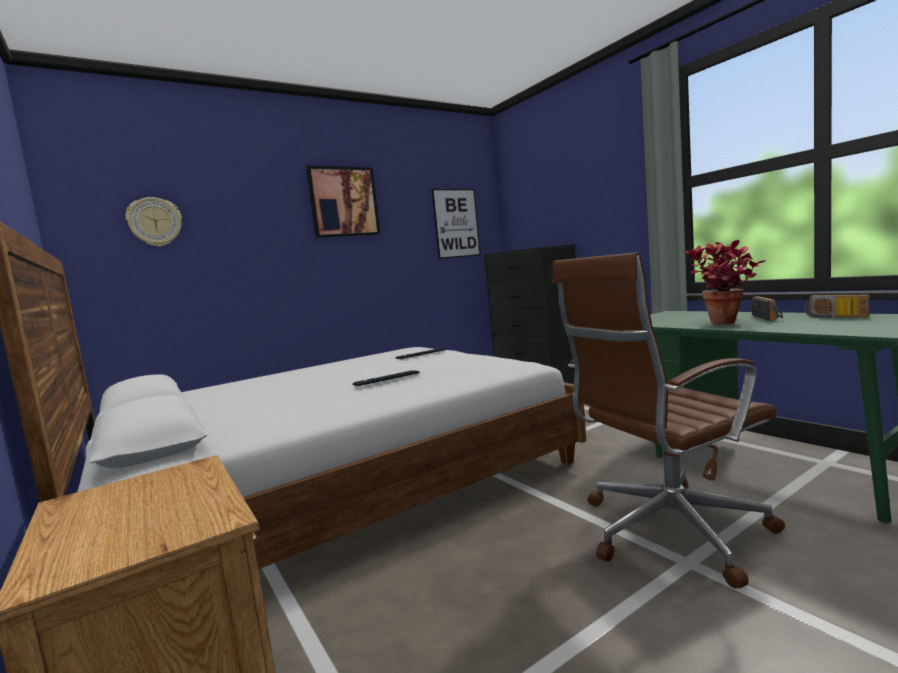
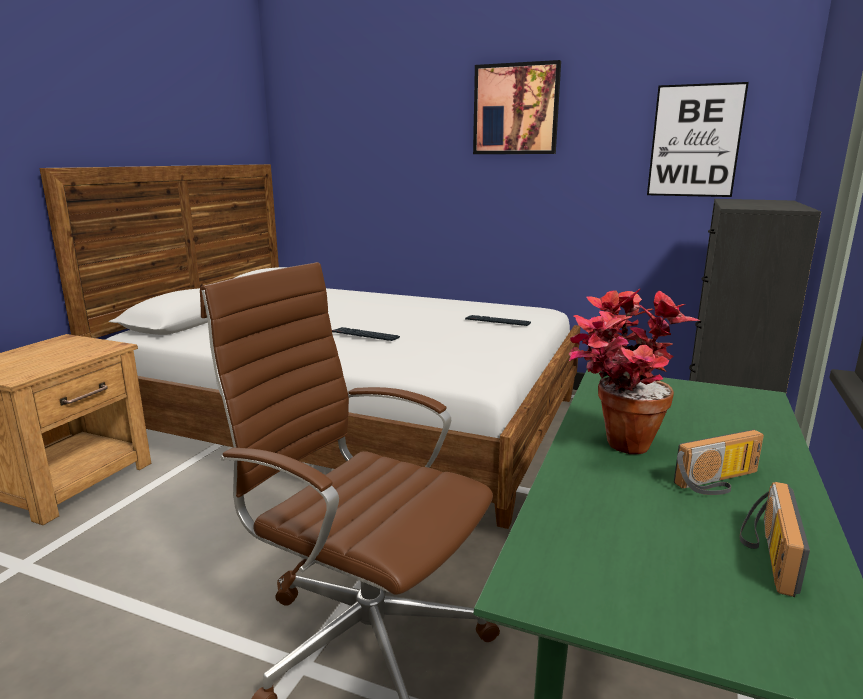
camera: 55 degrees right, 10 degrees up
wall clock [126,197,182,247] -> none

